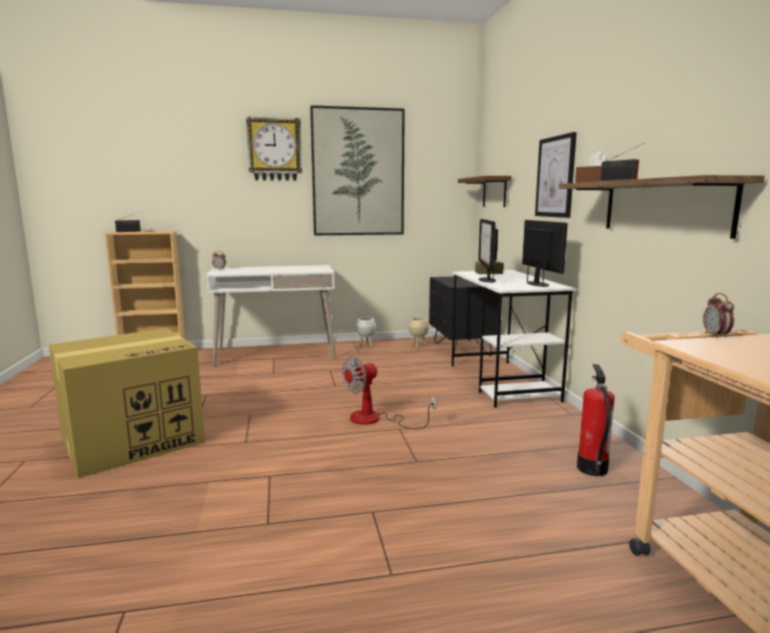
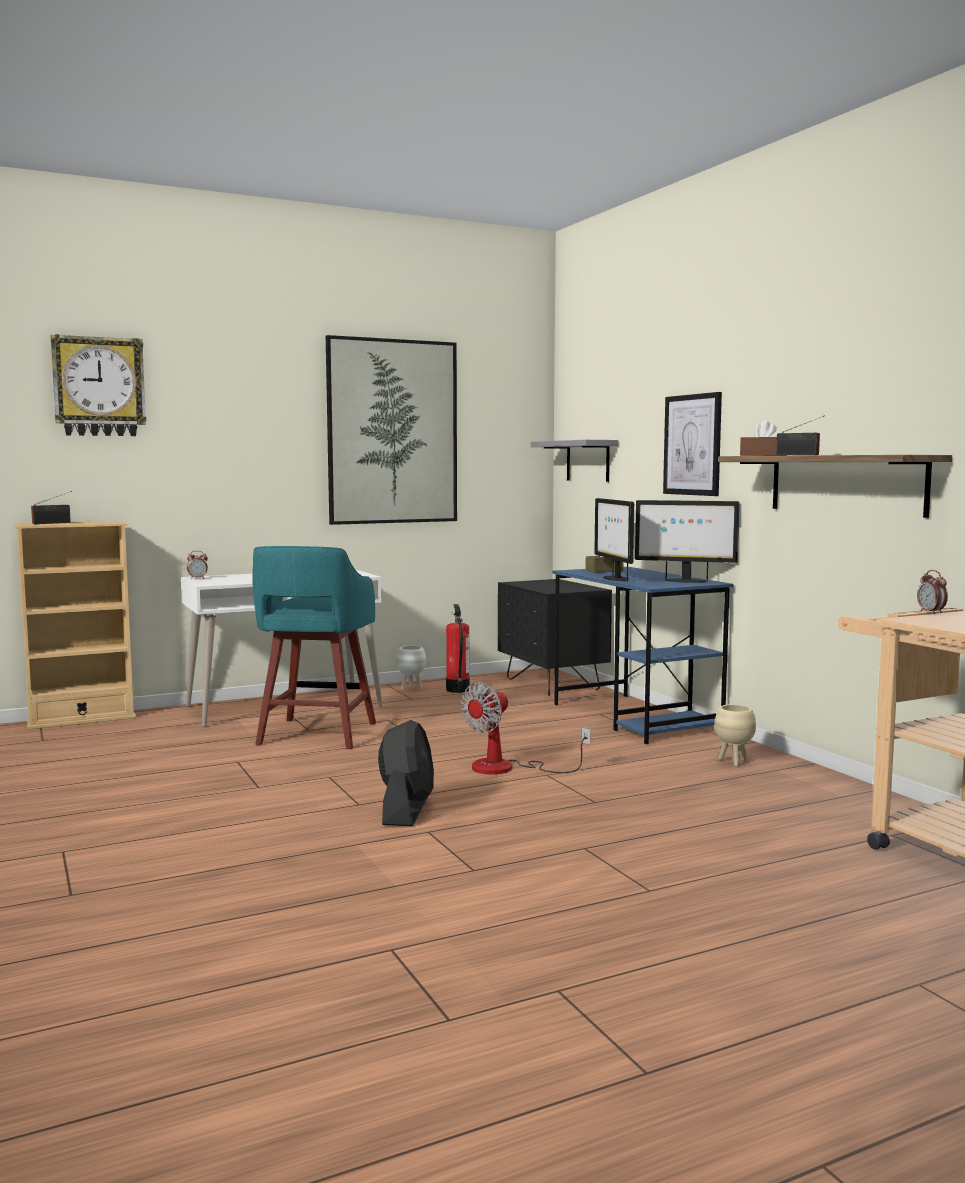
camera: 15 degrees left, 5 degrees down
cardboard box [49,328,205,478] -> none
wall clock [246,117,302,181] -> wall clock moved to [51,334,146,436]
beige planter [409,317,429,348] -> beige planter moved to [715,704,756,767]
white desk [452,270,576,408] -> blue desk [553,567,733,744]
brown shelf [458,176,512,207] -> grey shelf [531,440,618,482]
monitor [522,220,568,287] -> monitor turned 135 degrees clockwise [635,500,739,583]
fire extinguisher [577,364,615,476] -> fire extinguisher moved to [446,604,470,693]
none -> turquoise stool [252,546,376,749]
none -> black fan [378,720,434,826]

